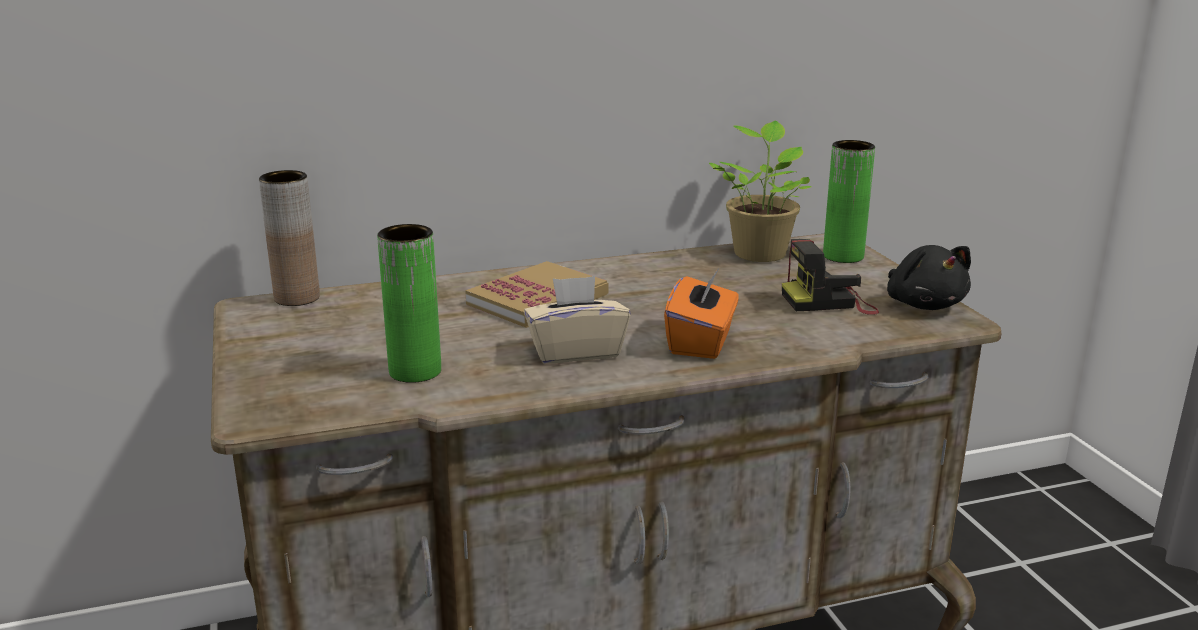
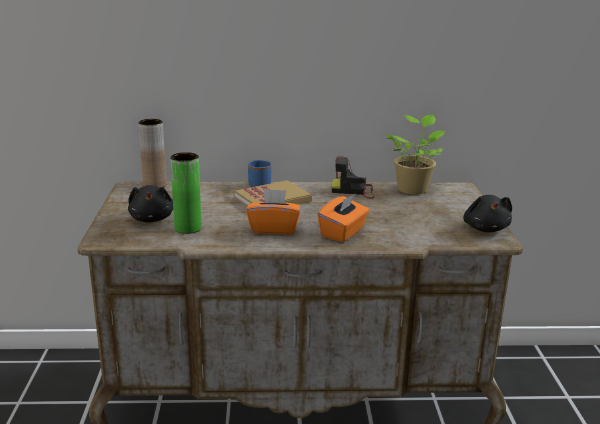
camera: 15 degrees right, 0 degrees up
beige tissue box [524,276,631,364] -> orange tissue box [246,189,301,235]
camera [782,239,879,315] -> camera moved to [332,156,374,199]
green vase [823,140,875,263] -> none
none -> black plush toy [128,185,173,223]
none -> blue mug [248,160,271,187]

